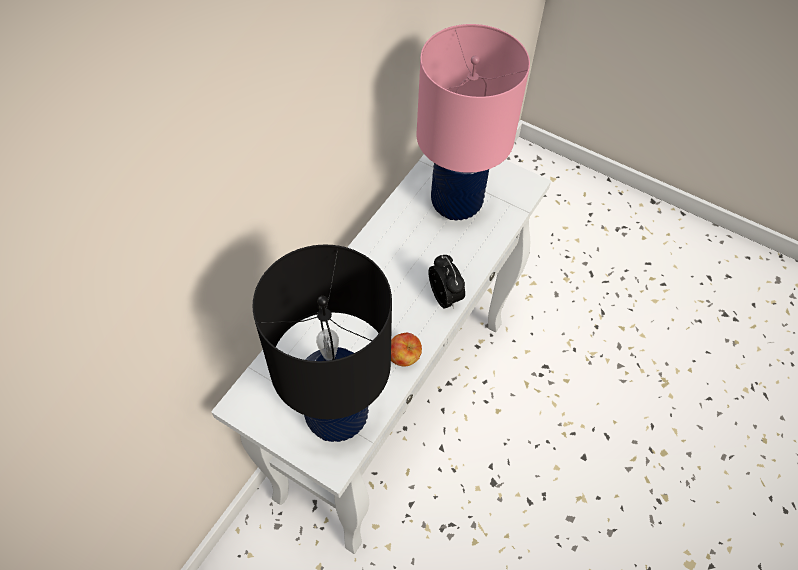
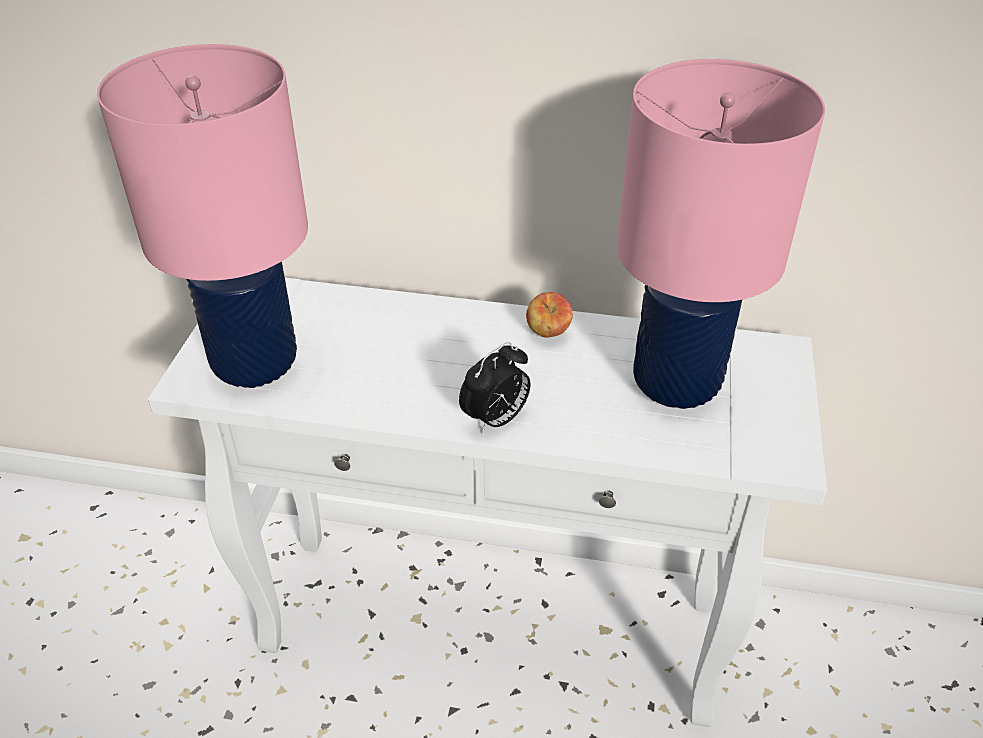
camera: 70 degrees right, 15 degrees down
black table lamp [253,245,392,442] -> pink table lamp [97,44,308,388]
apple [391,333,422,367] -> apple moved to [526,292,573,338]

